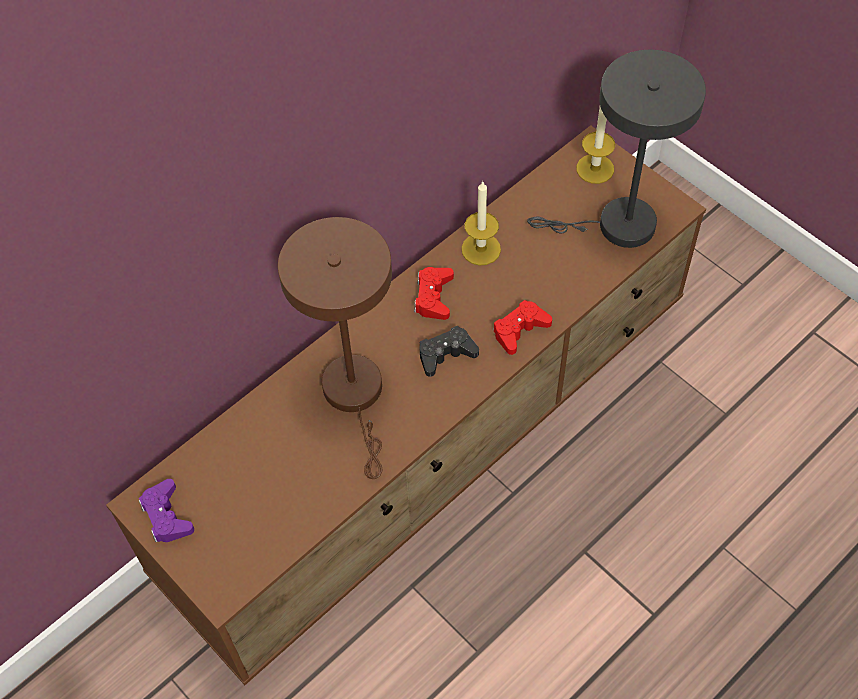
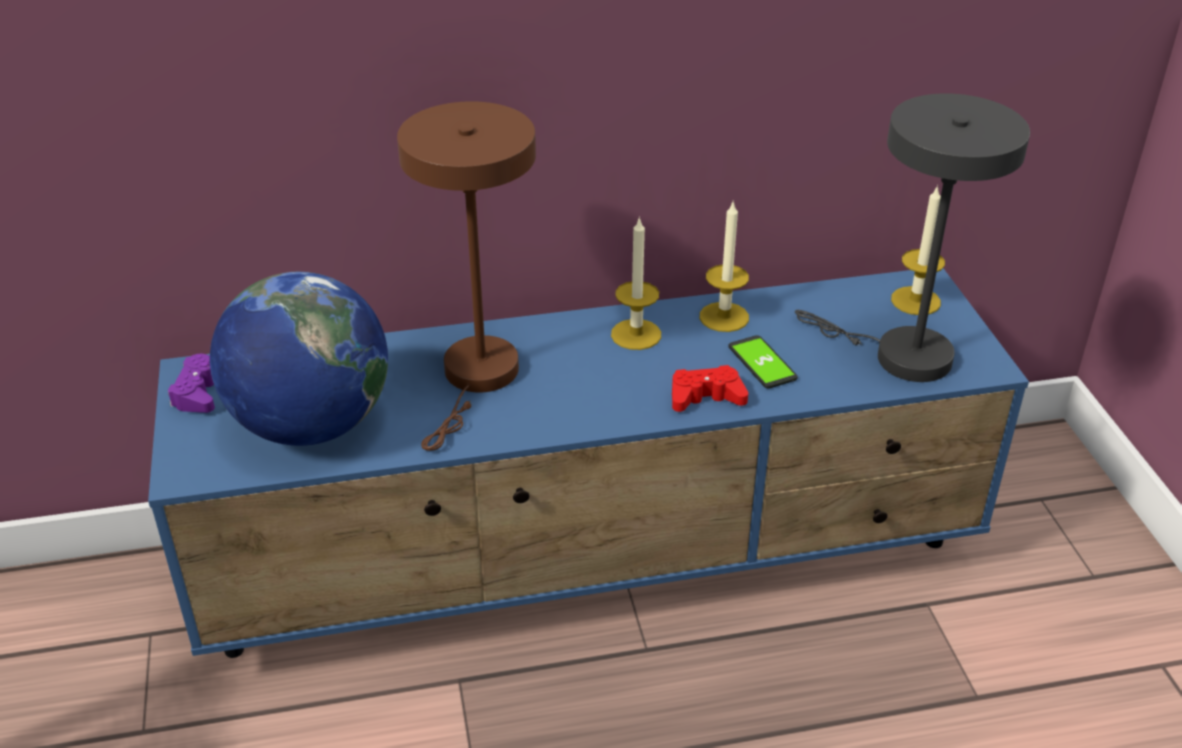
camera: 30 degrees right, 20 degrees down
brown tv stand [106,125,706,685] -> blue tv stand [148,268,1029,658]
red game controller [414,267,454,320] -> candle [611,216,661,350]
black game controller [420,326,479,377] -> none
none -> globe [210,272,388,446]
none -> phone [728,335,798,388]

